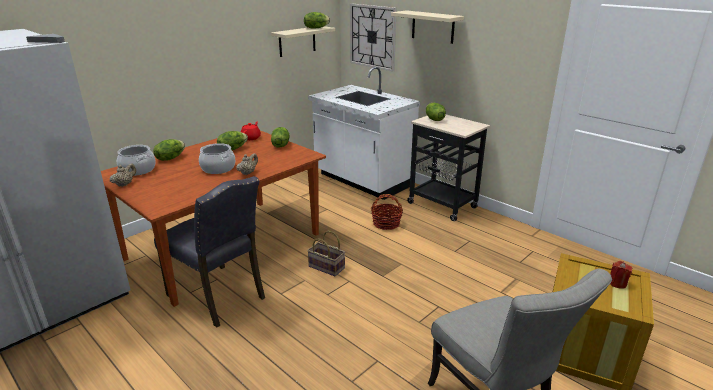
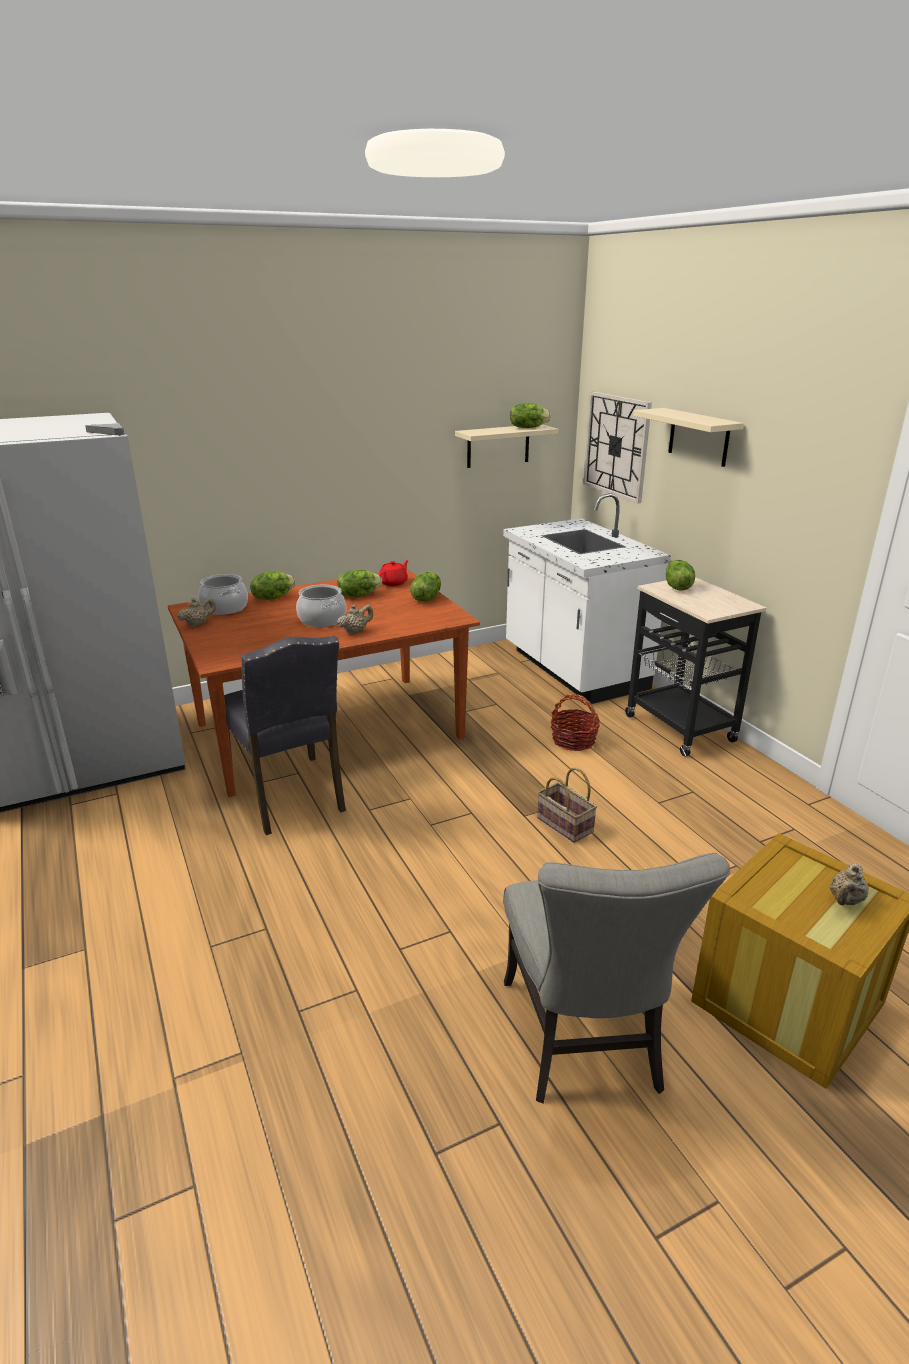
camera: 20 degrees right, 0 degrees up
basket [307,231,345,276] -> basket moved to [537,768,597,843]
red candle [610,261,632,289] -> beige teapot [830,863,869,905]

